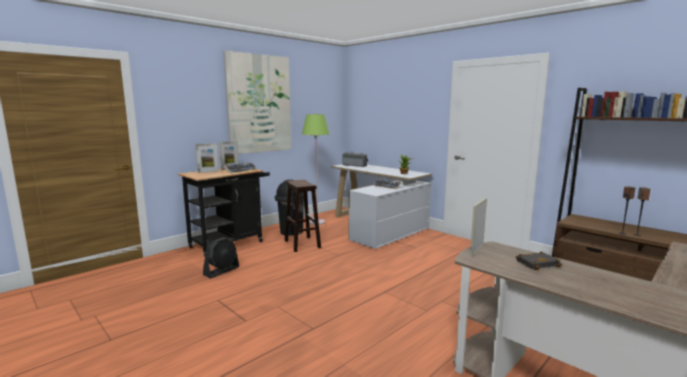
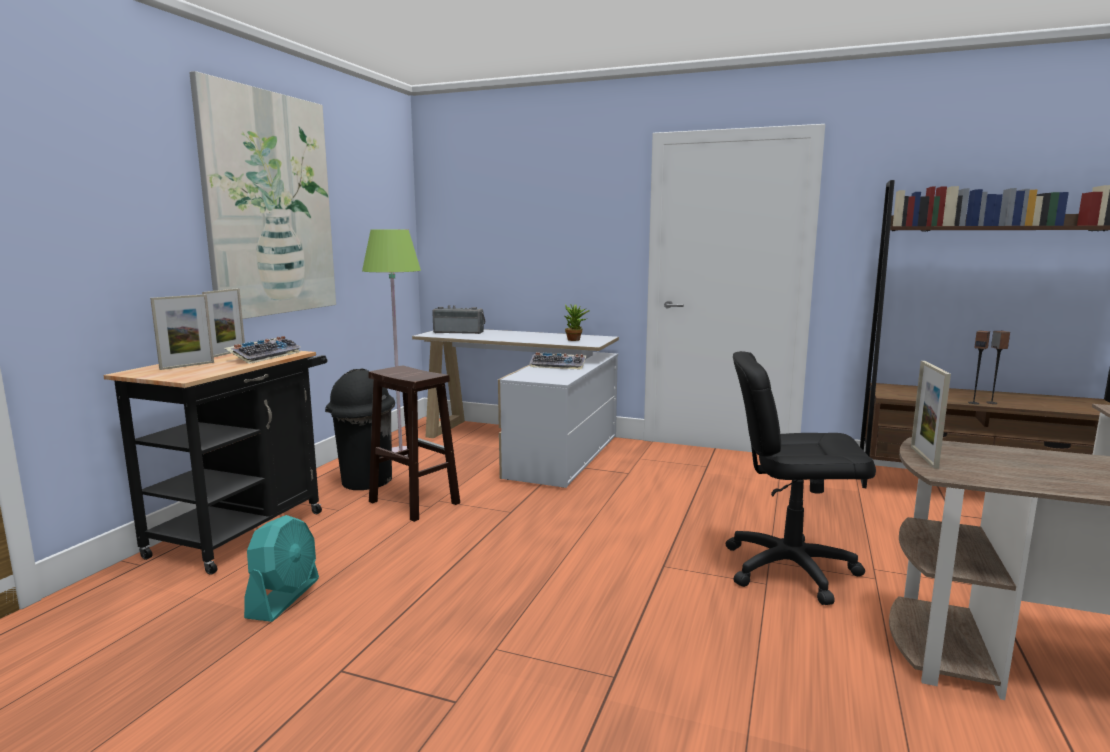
camera: 25 degrees left, 0 degrees up
black fan [203,237,239,278] -> turquoise fan [244,515,319,622]
black book [516,251,562,270] -> none
none -> black office chair [726,351,876,605]

